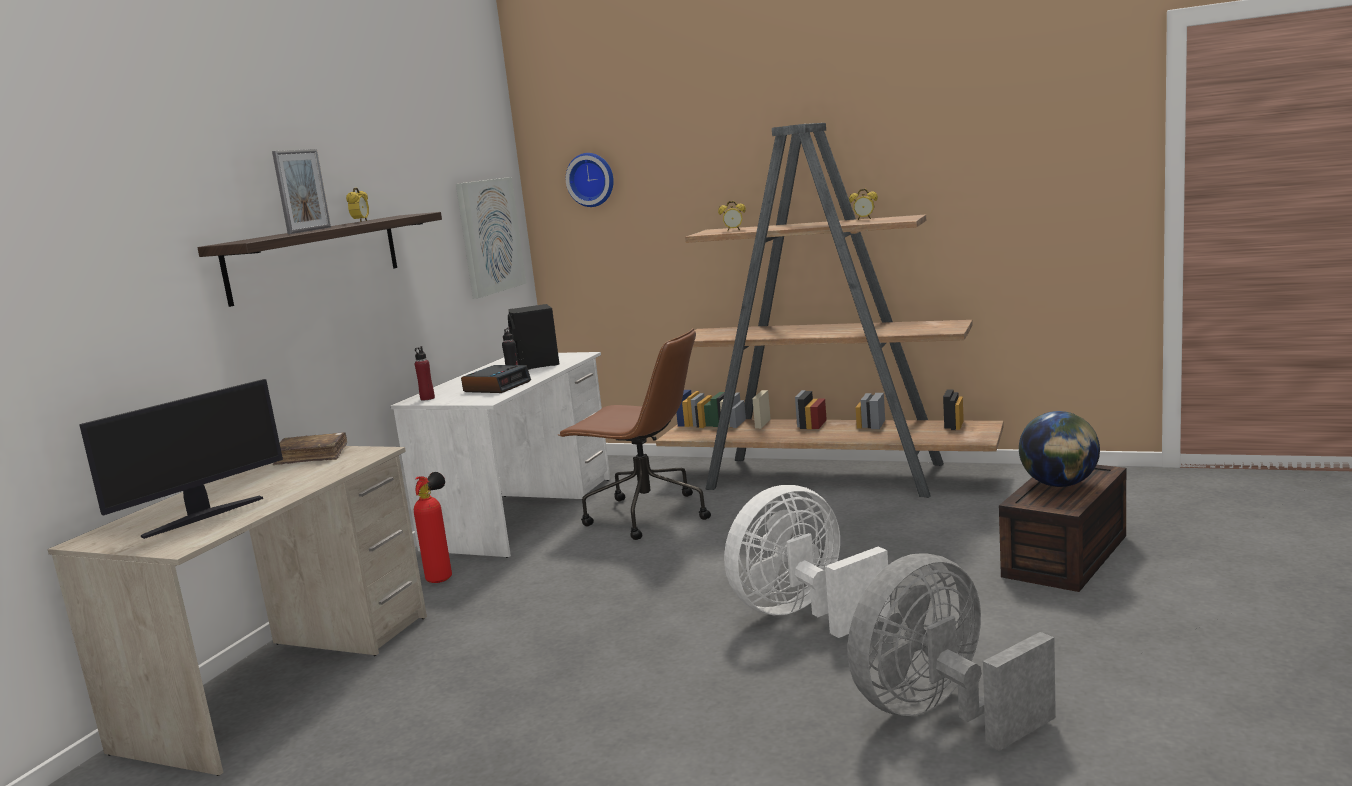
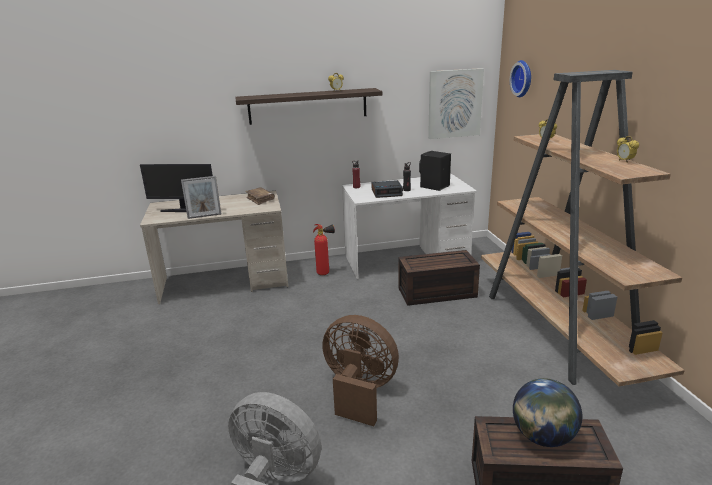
camera: 55 degrees right, 10 degrees up
picture frame [272,149,331,234] -> picture frame moved to [181,176,221,219]
brown office chair [558,328,711,540] -> brown storage box [398,250,480,306]
white fan [724,485,890,638] -> brown fan [322,315,399,426]

